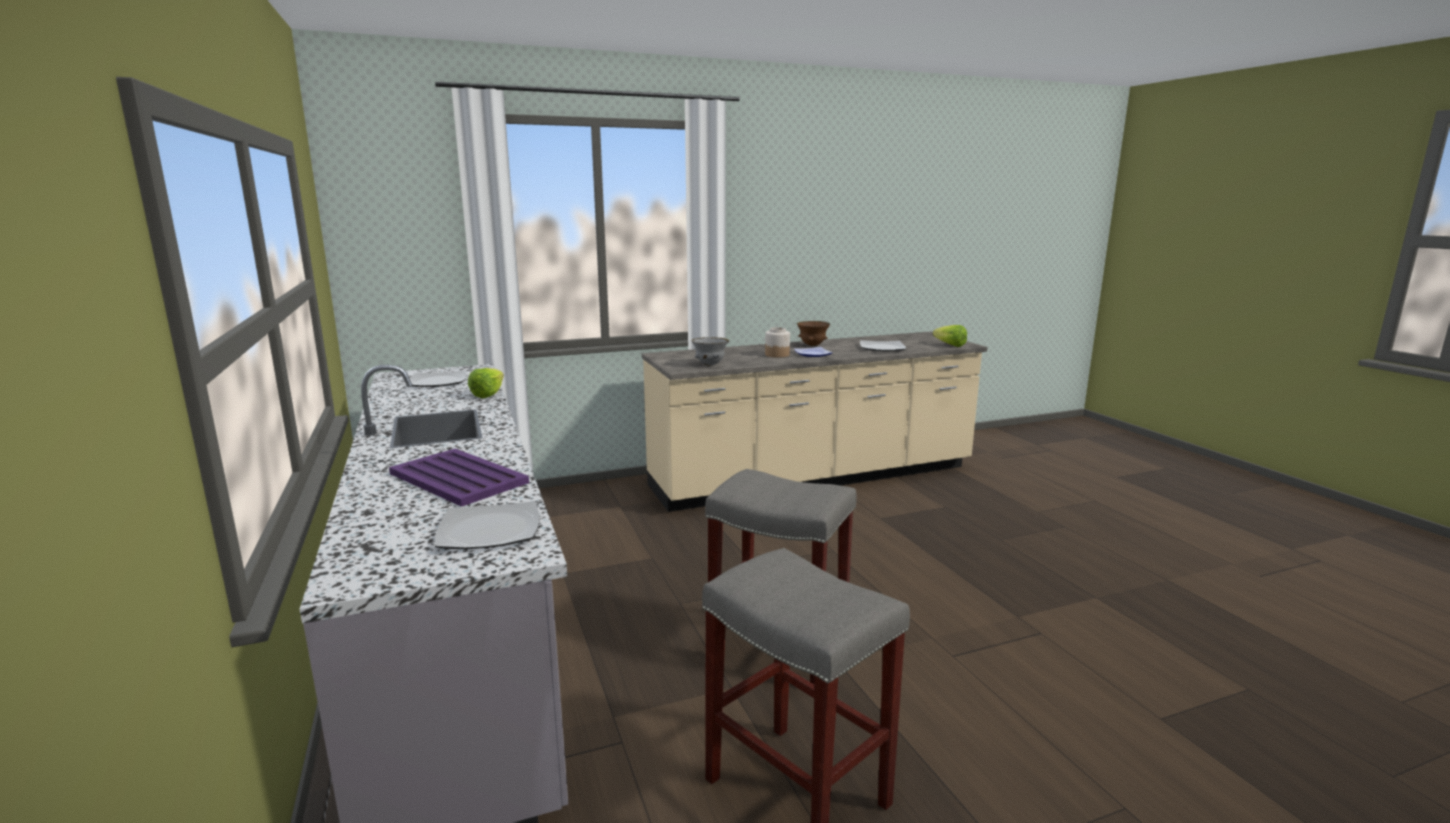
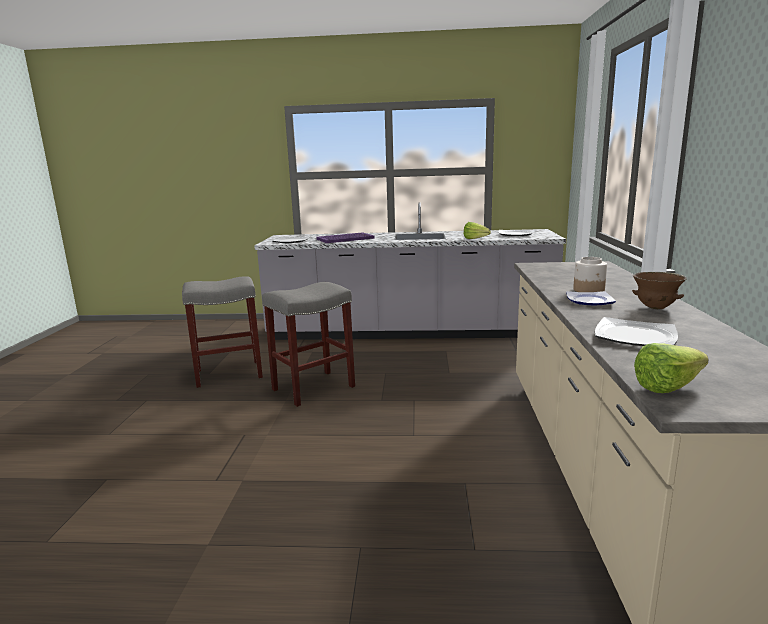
camera: 115 degrees right, 0 degrees up
grey bowl [691,337,729,366] -> none

